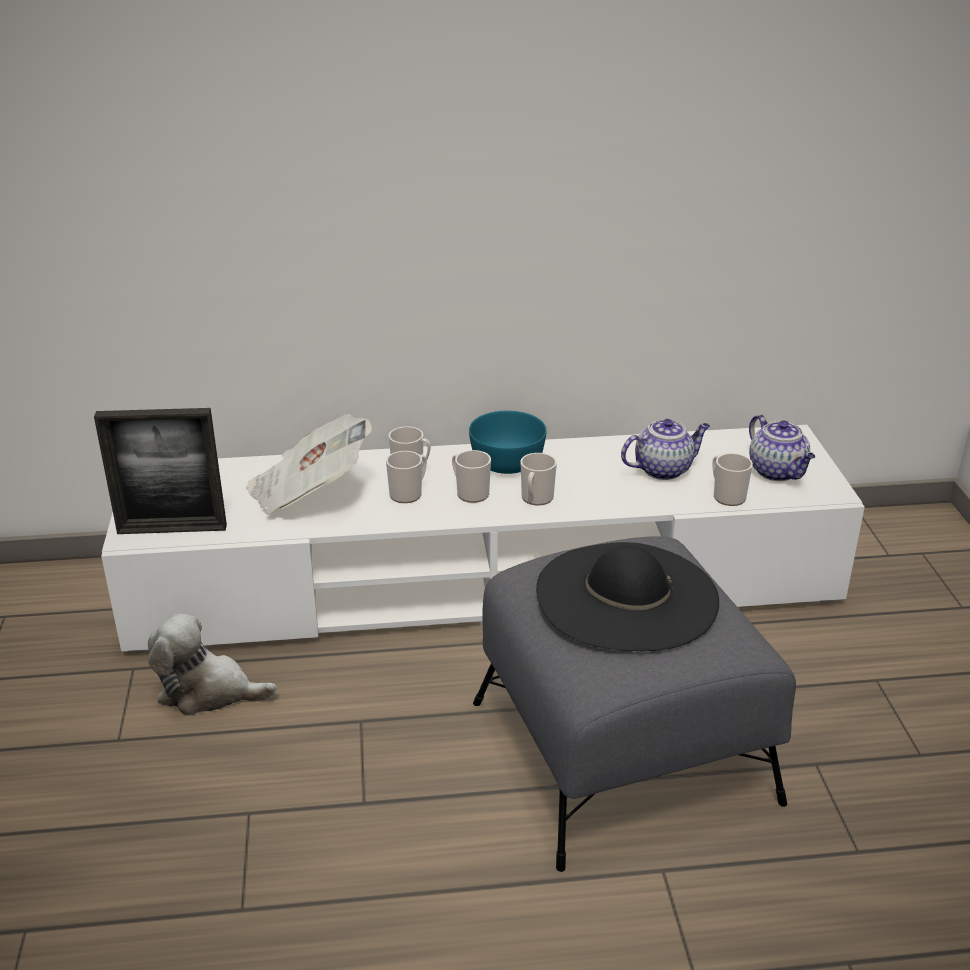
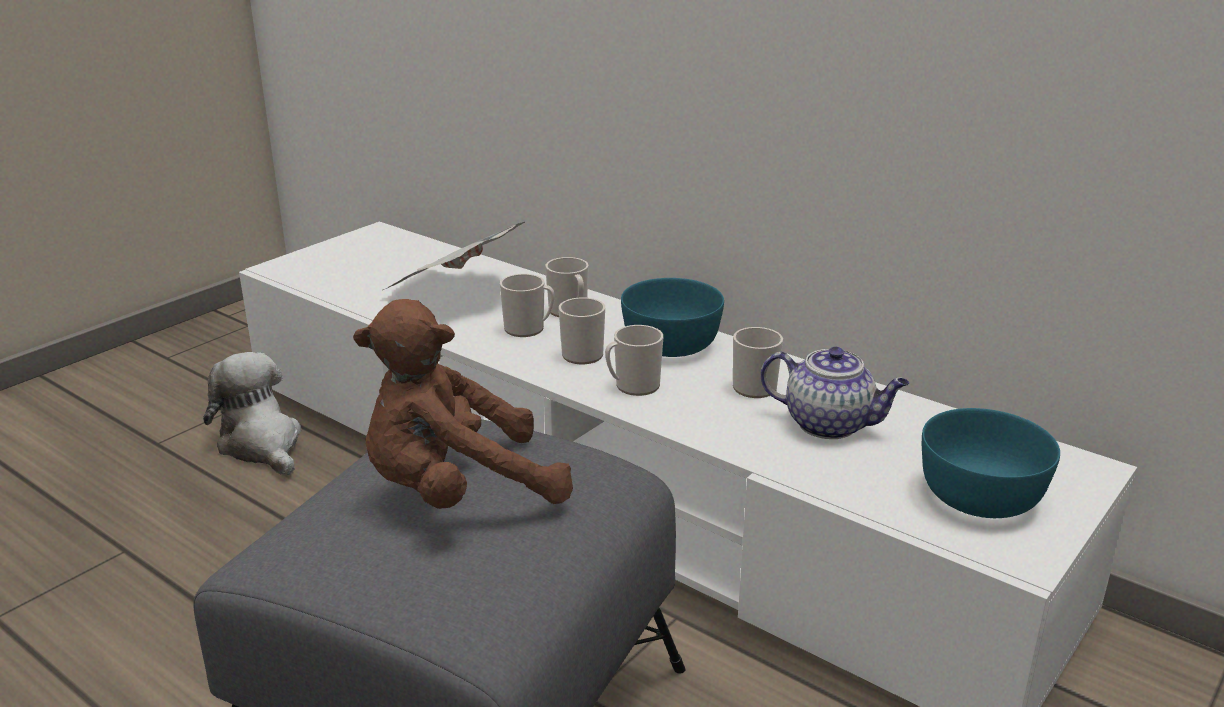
camera: 45 degrees right, 5 degrees down
picture frame [94,408,227,534] -> none
black hat [536,542,719,651] -> brown plush toy [353,299,573,509]
mug [712,453,753,506] -> mug moved to [733,327,783,398]
teapot [749,414,815,481] -> turquoise bowl [922,408,1060,518]

